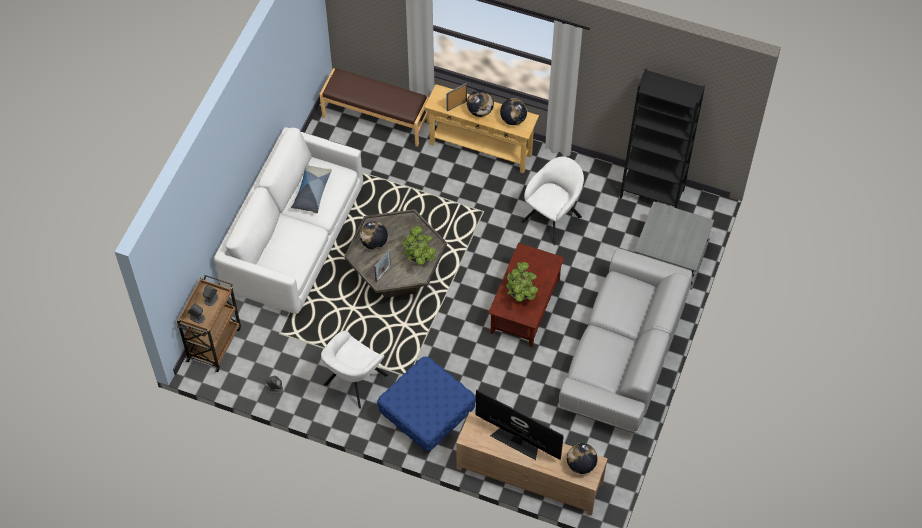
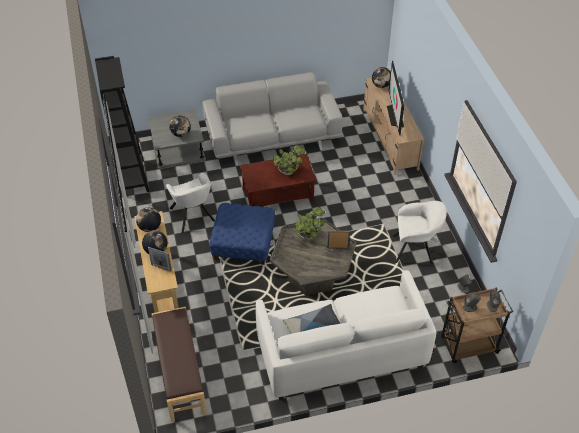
camera: 125 degrees left, 10 degrees down
globe [360,222,388,249] -> globe moved to [169,116,191,137]
blue ottoman [377,357,476,454] -> blue ottoman moved to [209,203,275,265]
white armchair [521,156,584,245] -> white armchair turned 120 degrees counterclockwise [166,173,215,233]

